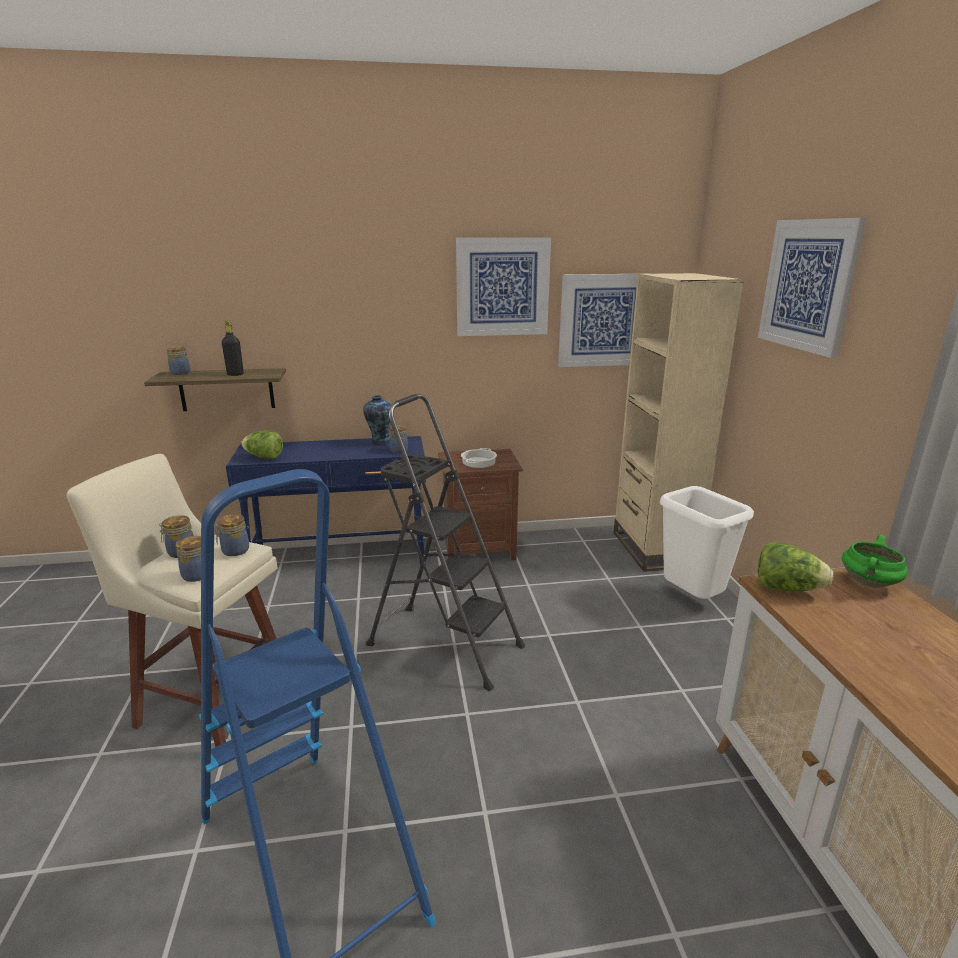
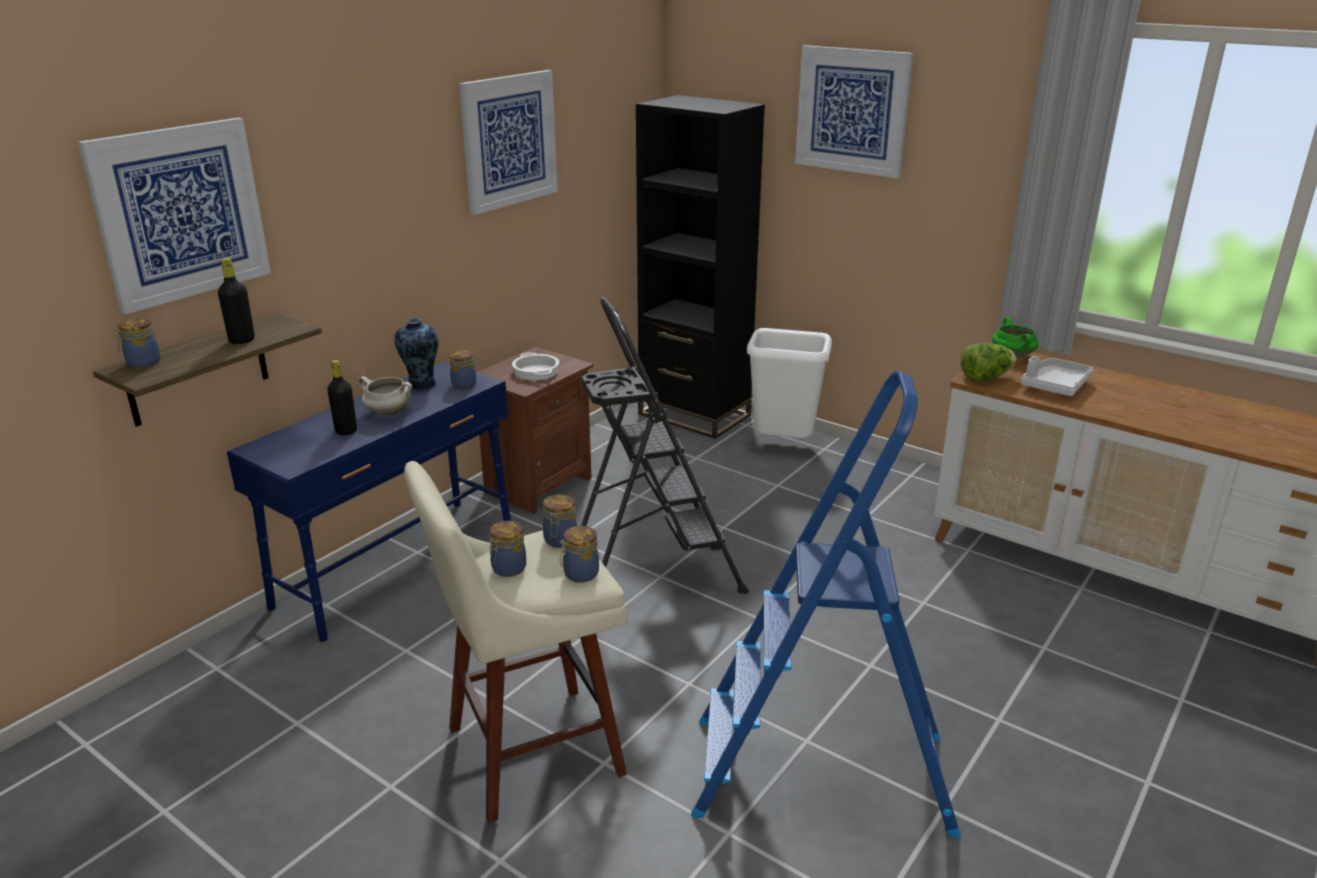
camera: 45 degrees left, 5 degrees up
lettuce [241,430,283,459] -> none
picture [558,274,638,367] -> picture moved to [78,118,271,314]
beige bookcase [614,273,744,572] -> black bookcase [636,95,765,439]
none -> black bottle [327,360,357,435]
none -> white cooking pot [358,376,412,416]
none -> grey tray [1021,356,1093,396]

